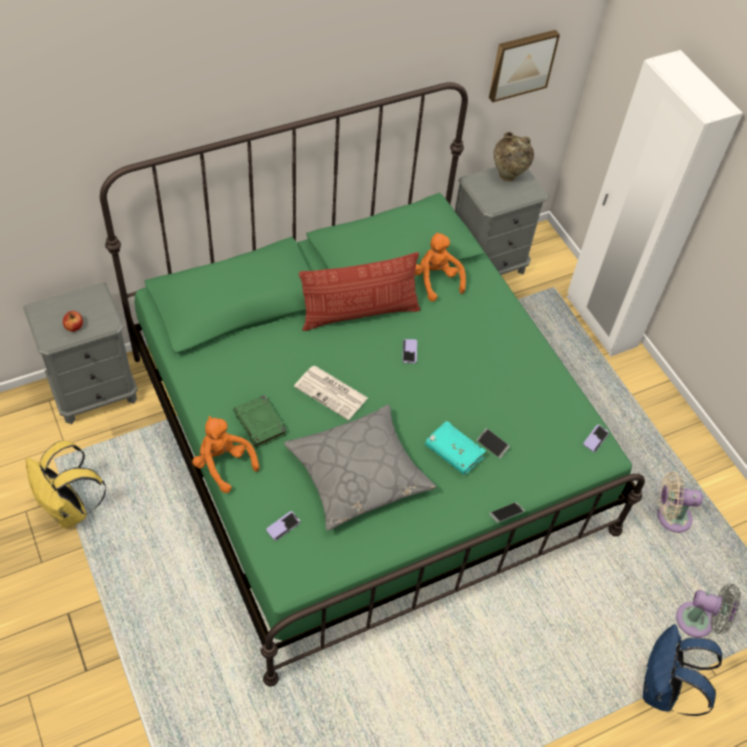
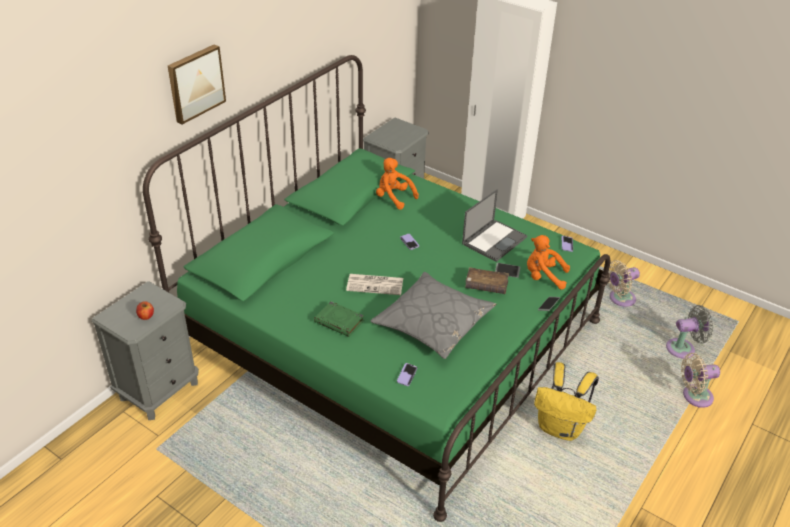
camera: 25 degrees left, 15 degrees down
yellow backpack [26,441,106,528] -> yellow backpack moved to [534,362,599,441]
orange plush toy [192,416,259,493] -> orange plush toy moved to [527,235,570,289]
pillow [299,252,420,331] -> none
turquoise book [425,421,486,475] -> brown book [465,267,509,294]
picture [489,30,560,102] -> picture moved to [168,45,226,124]
beige vase [493,132,534,181] -> none
blue backpack [643,624,722,716] -> beige fan [681,353,720,408]
none -> laptop [462,189,527,262]

